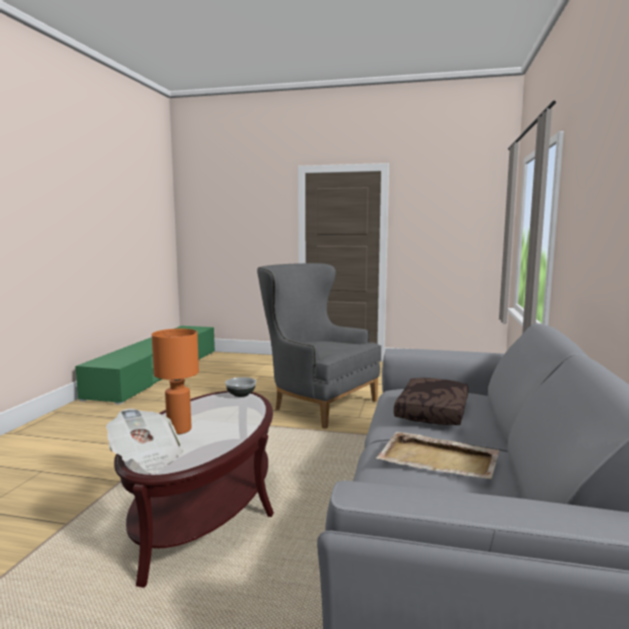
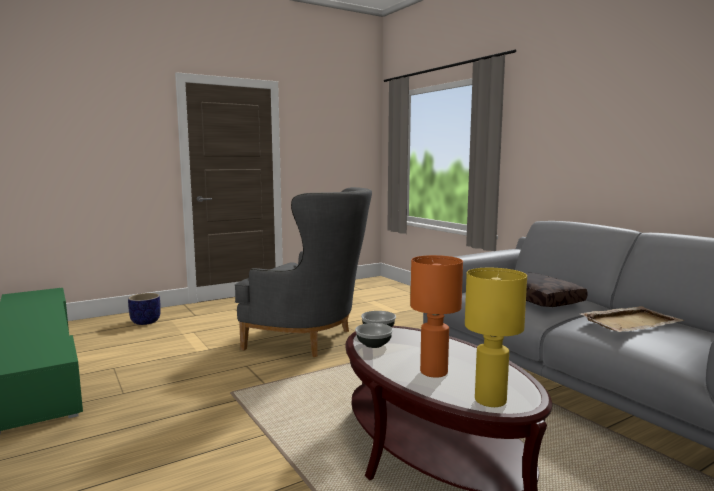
camera: 45 degrees left, 0 degrees up
newspaper [106,408,183,473] -> yellow table lamp [465,268,527,407]
grey armchair [257,263,382,429] -> grey armchair turned 150 degrees counterclockwise [235,187,372,357]
none -> planter [128,293,161,325]
none -> bowl [355,323,393,348]

